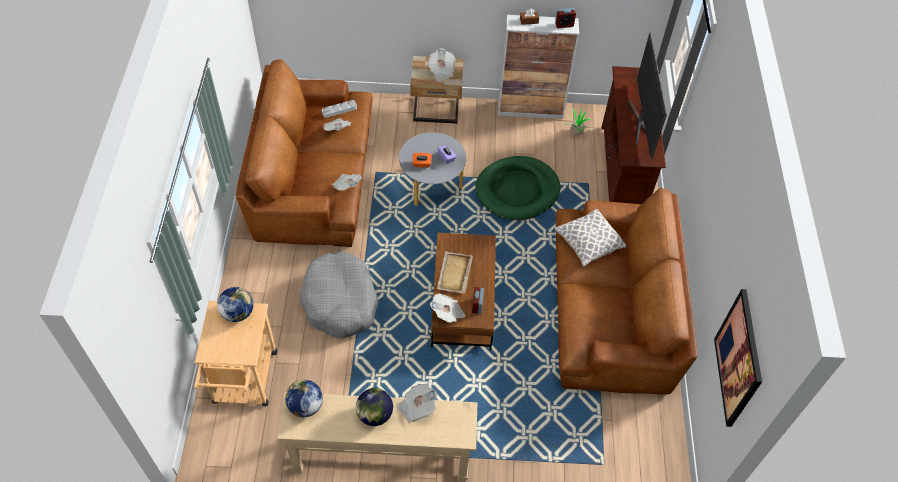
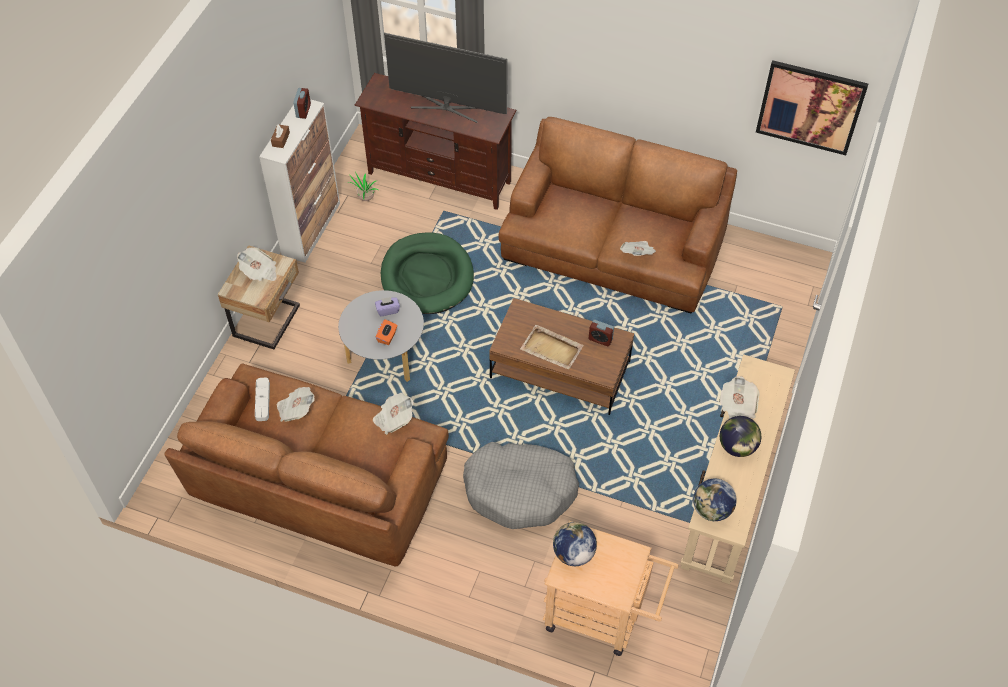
camera: 70 degrees left, 0 degrees up
newspaper [430,293,465,323] -> newspaper moved to [620,241,656,256]
pillow [554,209,627,267] -> none

